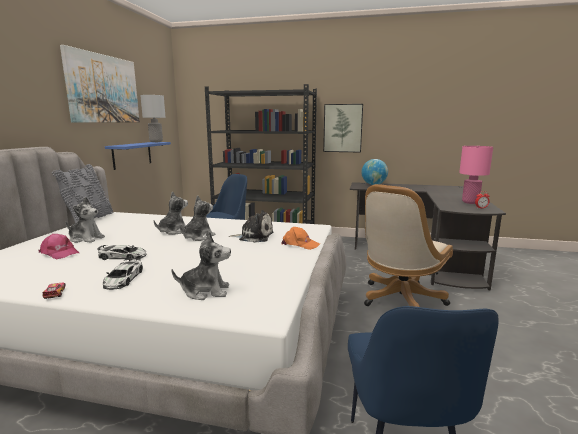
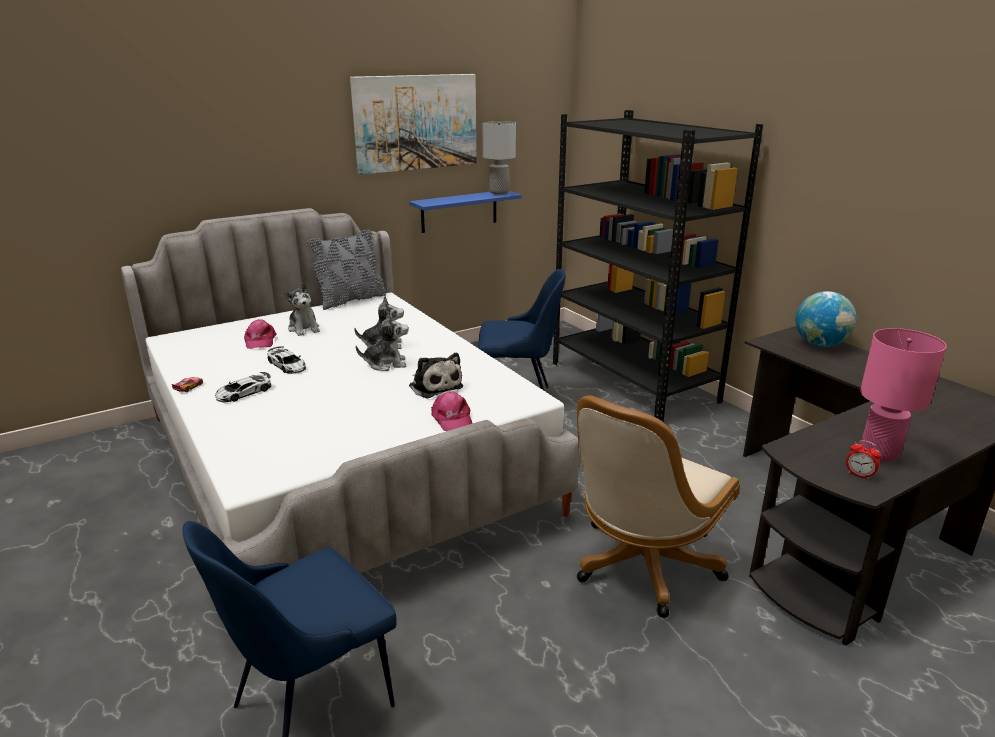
camera: 45 degrees right, 10 degrees up
plush toy [172,231,231,300] -> none
orange cap [281,227,320,250] -> pink cap [431,391,473,431]
picture [323,104,363,153] -> none
office chair [364,184,453,307] -> office chair turned 45 degrees counterclockwise [577,395,740,618]

